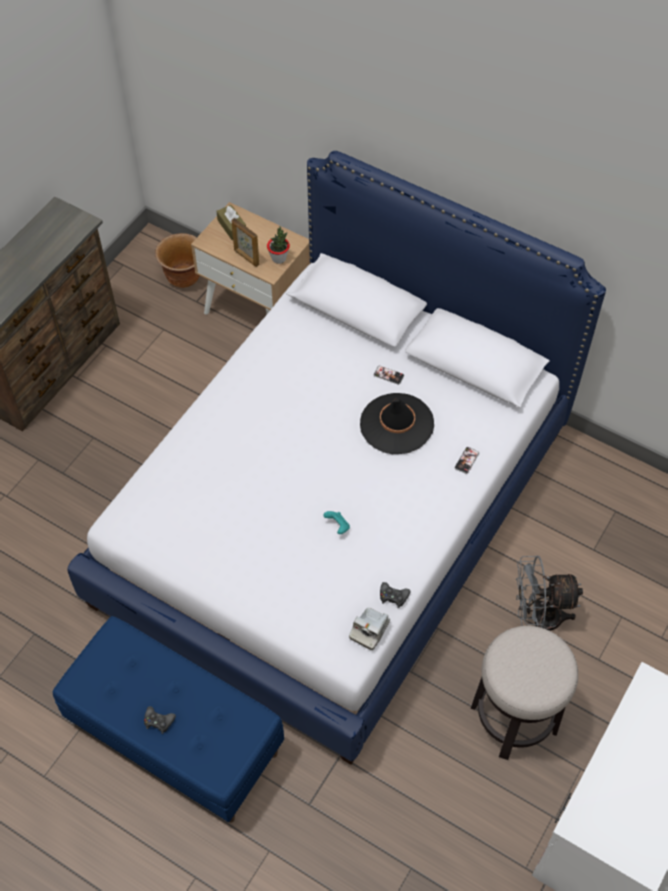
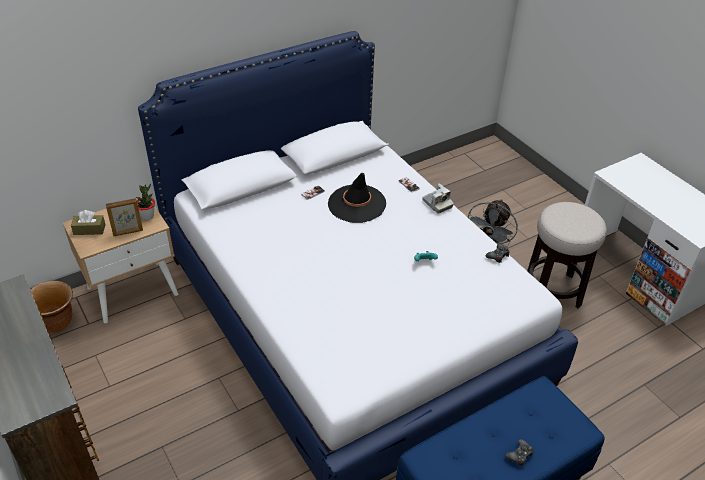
camera: 65 degrees left, 15 degrees down
camera [349,607,390,650] -> camera moved to [422,183,454,214]

